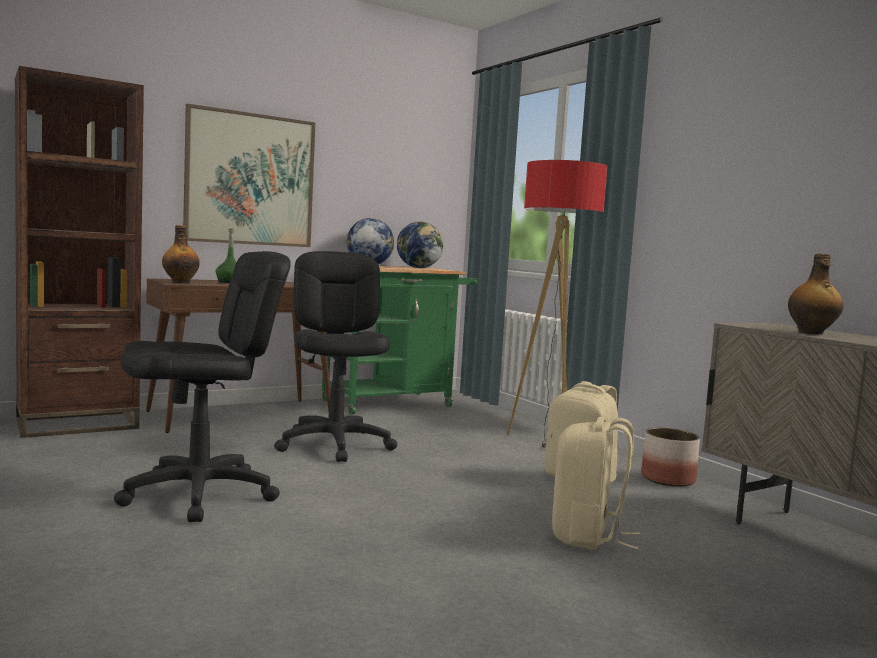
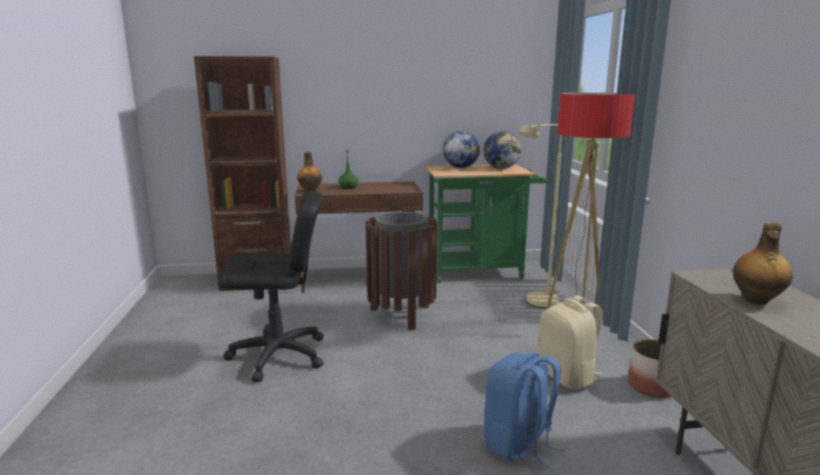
camera: 25 degrees right, 10 degrees up
picture [183,104,315,247] -> none
black office chair [274,251,398,462] -> brown trash can [365,212,437,330]
beige backpack [552,417,640,550] -> blue backpack [484,352,565,469]
none -> beige floor lamp [519,124,562,308]

